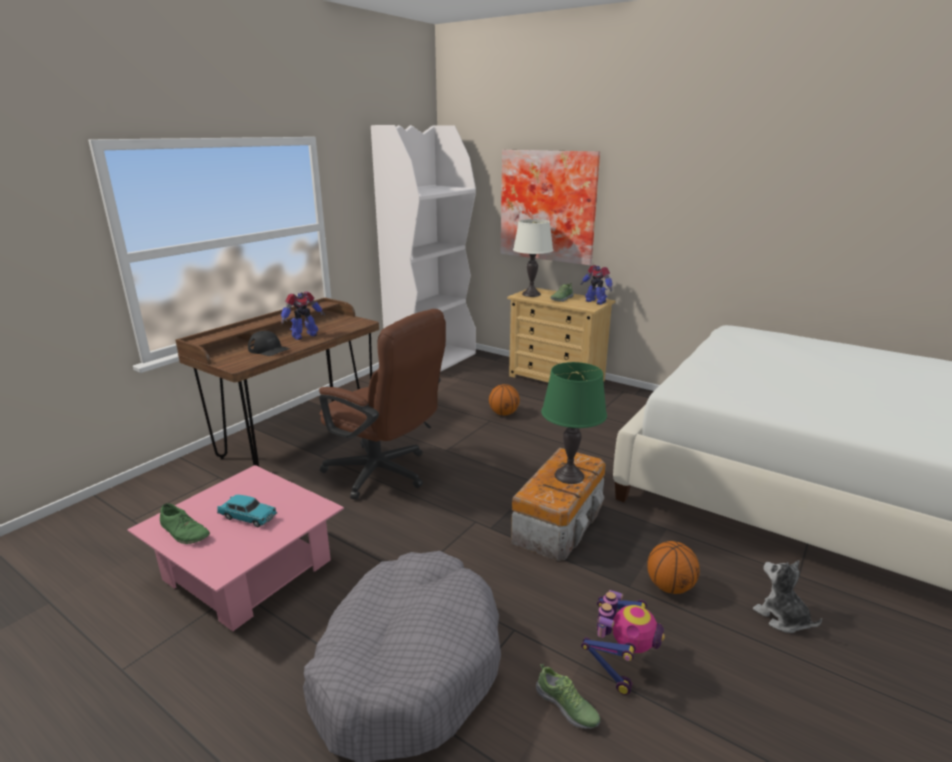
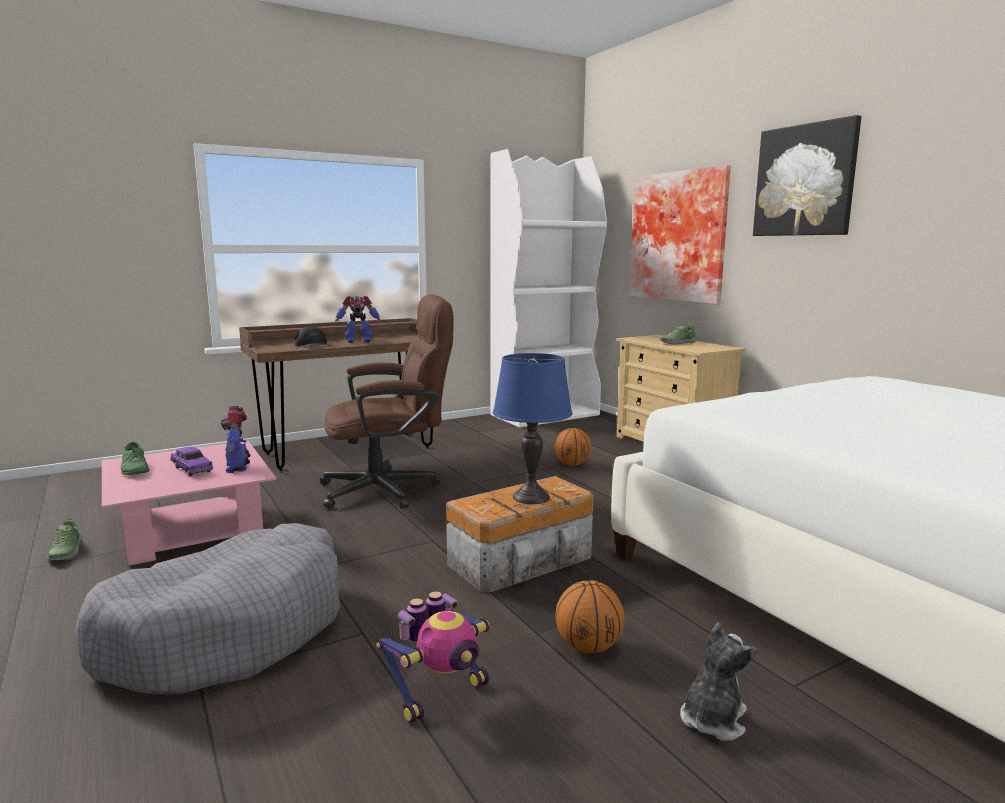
camera: 25 degrees right, 10 degrees down
turquoise toy car [217,495,278,527] -> purple toy car [170,447,213,476]
brown office chair [319,309,446,500] -> brown office chair turned 75 degrees counterclockwise [320,295,453,509]
white table lamp [513,219,553,297] -> none
shoe [536,664,600,729] -> shoe moved to [47,518,82,560]
green table lamp [541,362,607,484] -> blue table lamp [493,353,572,504]
toy robot [580,265,613,305] -> toy robot moved to [221,406,250,473]
plush toy [753,560,822,633] -> plush toy turned 45 degrees clockwise [680,623,757,741]
none -> picture [753,115,861,236]

